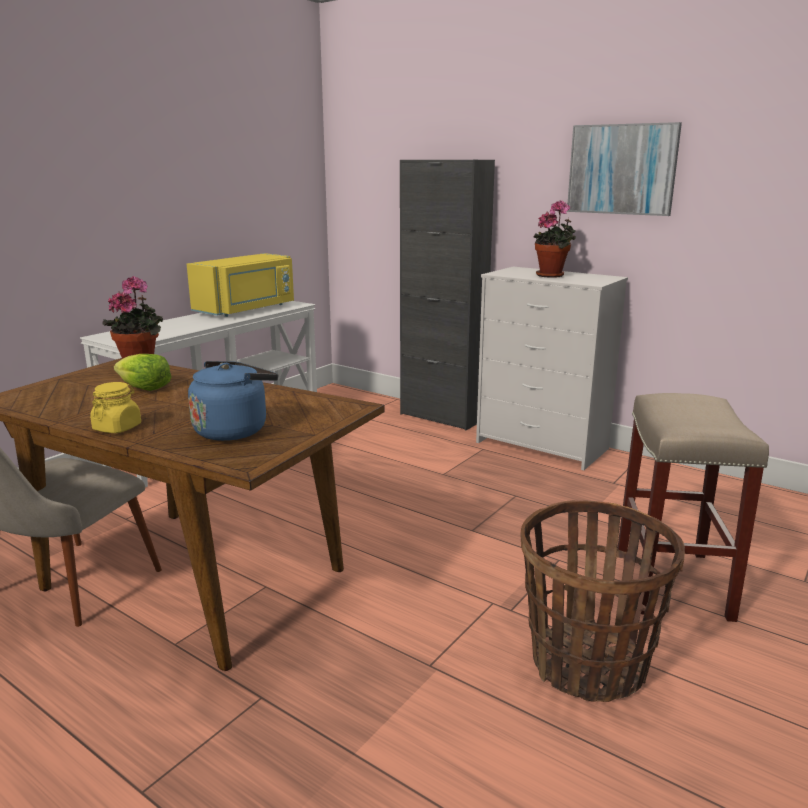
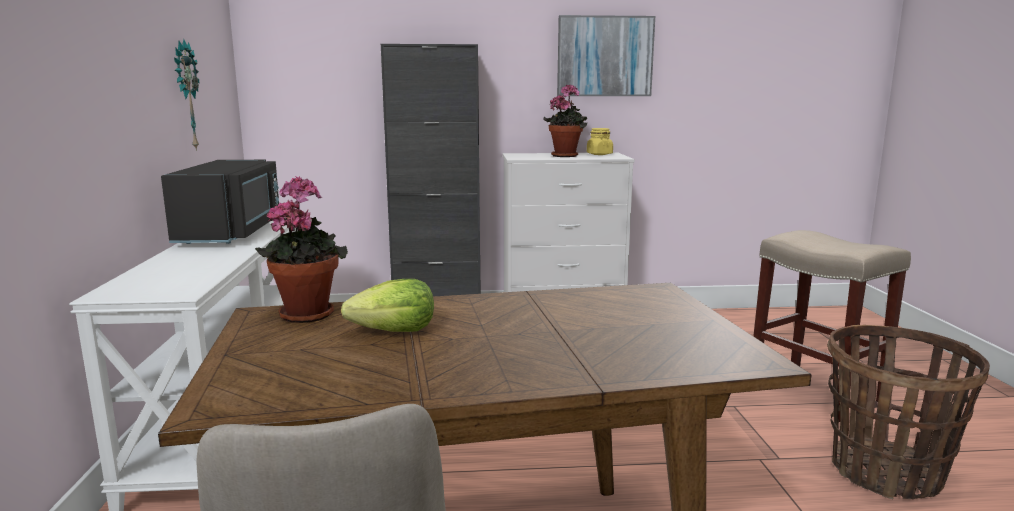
camera: 40 degrees left, 5 degrees down
yellow jar [90,382,141,433] -> yellow jar moved to [587,128,613,155]
yellow microwave [187,253,294,317] -> black microwave [161,160,279,244]
blue kettle [188,361,278,441] -> none
none -> wall clock [174,39,199,151]

